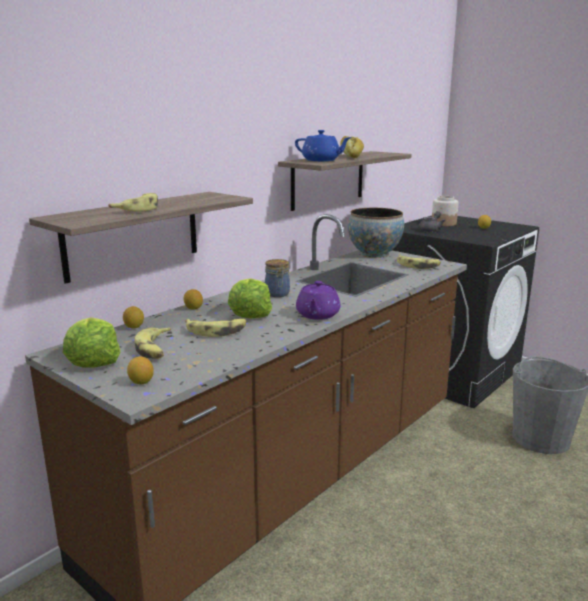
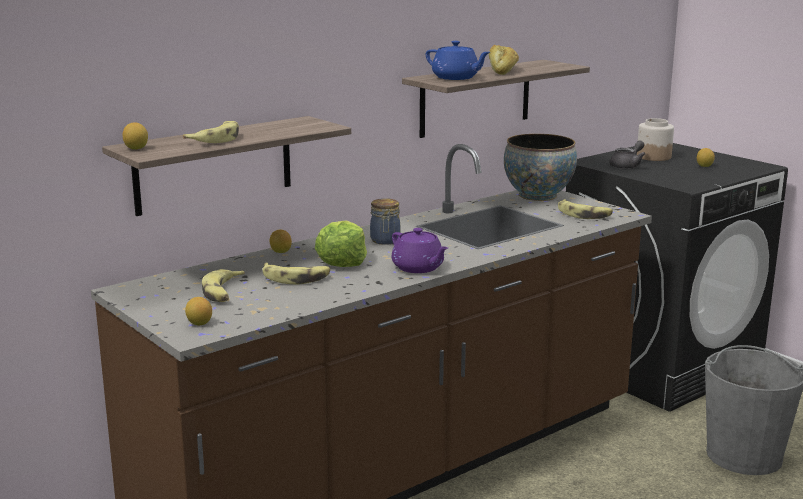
camera: 10 degrees right, 0 degrees up
lettuce [63,317,120,368] -> none
lemon [123,306,144,329] -> lemon moved to [122,122,148,149]
purple teapot [296,281,341,320] -> purple teapot turned 60 degrees counterclockwise [392,228,448,273]

